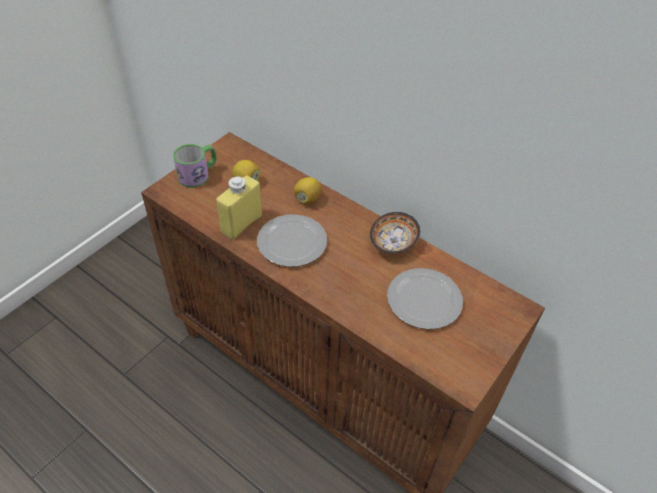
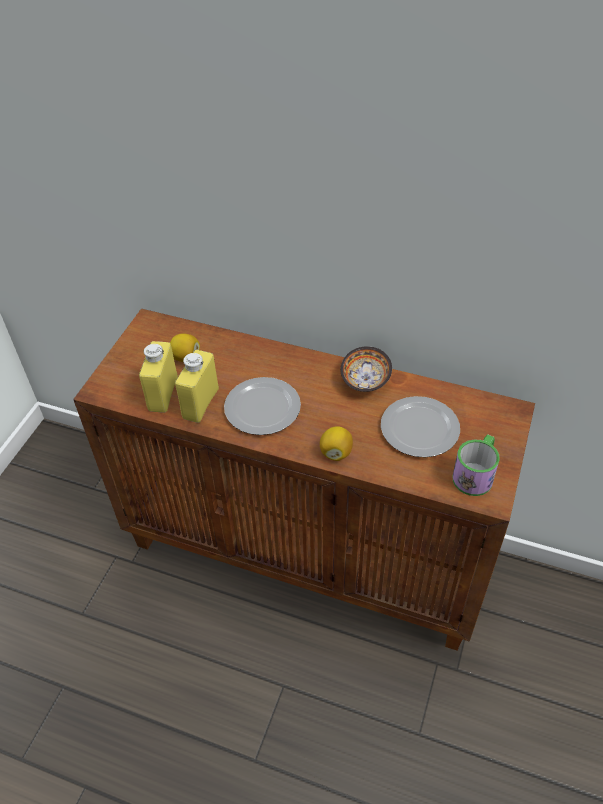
camera: 15 degrees left, 0 degrees up
mug [173,144,217,188] -> mug moved to [453,434,500,496]
lemon [294,177,322,205] -> lemon moved to [320,426,353,461]
none -> yellow bottle [139,341,178,413]

